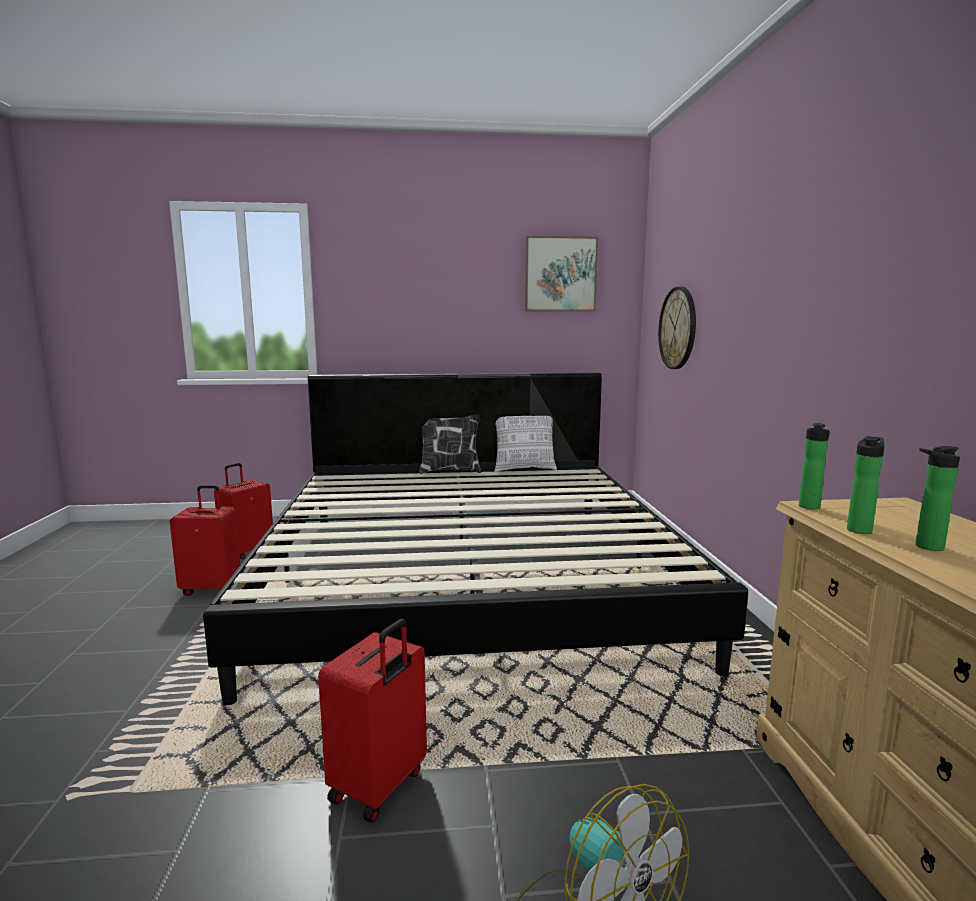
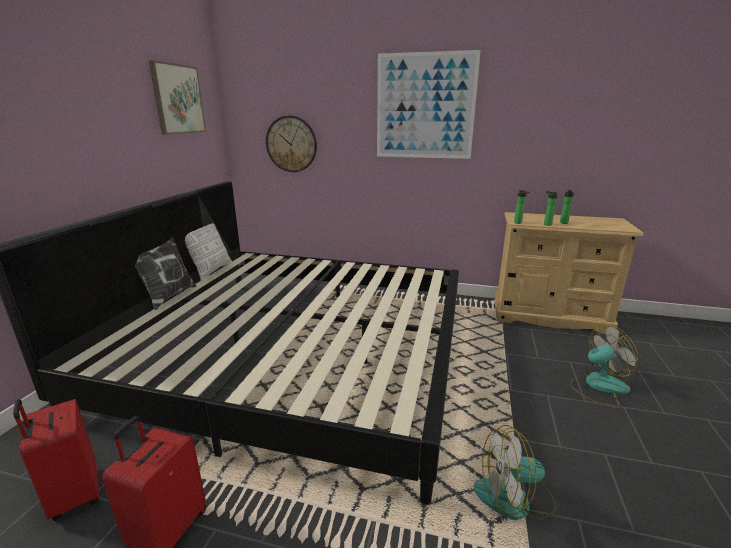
camera: 70 degrees left, 10 degrees up
red suitcase [318,619,427,823] -> none
none -> picture [377,50,481,159]
none -> fan [474,425,557,520]

